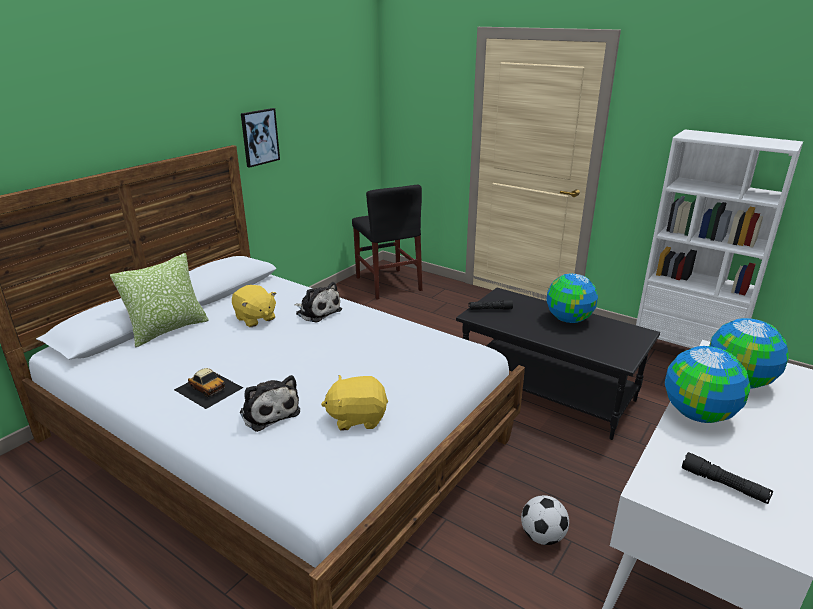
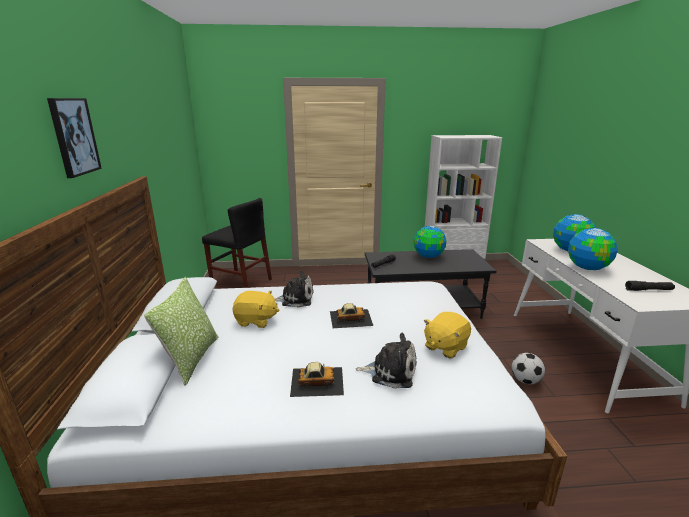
camera: 40 degrees left, 5 degrees down
picture [241,108,280,168] -> picture moved to [47,98,102,178]
none -> toy car [330,303,373,328]

